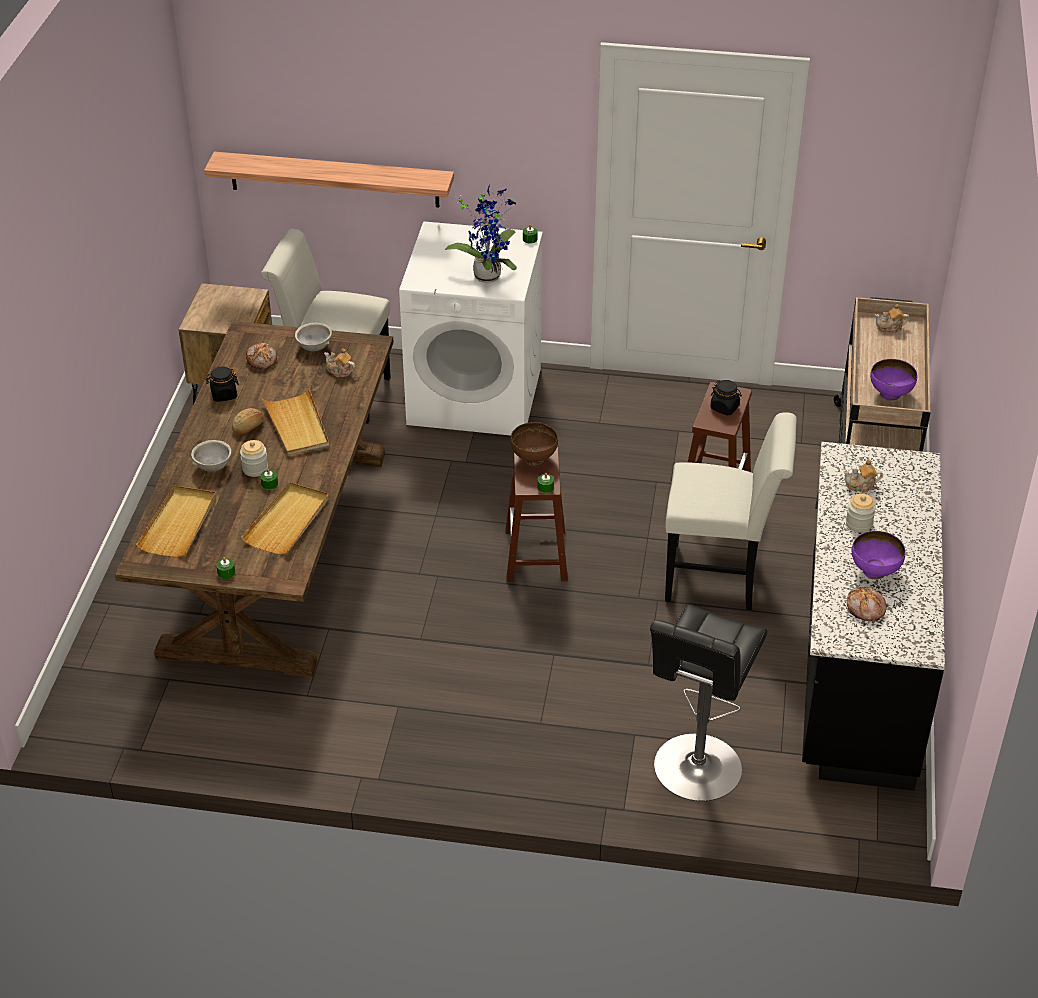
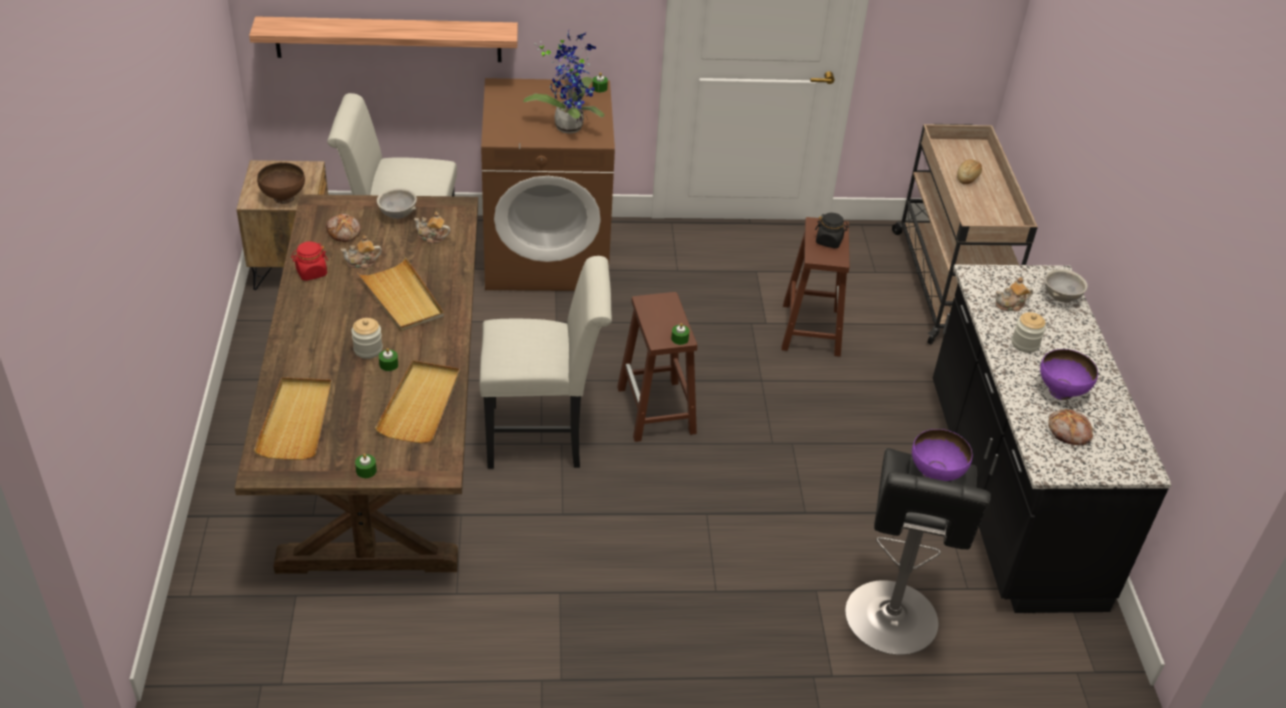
camera: 15 degrees left, 0 degrees up
grey bowl [191,440,231,472] -> grey bowl moved to [1044,269,1088,302]
black jar [206,367,239,402] -> red jar [291,241,328,281]
bread [232,408,263,435] -> bread moved to [957,159,982,184]
white washing machine [399,221,543,435] -> brown washing machine [481,78,615,291]
brown bowl [511,422,558,466] -> brown bowl moved to [257,162,305,204]
white chair [665,412,797,610] -> white chair moved to [480,256,612,469]
purple bowl [870,359,917,401] -> purple bowl moved to [912,429,972,481]
teapot [875,304,909,333] -> teapot moved to [341,235,382,269]

